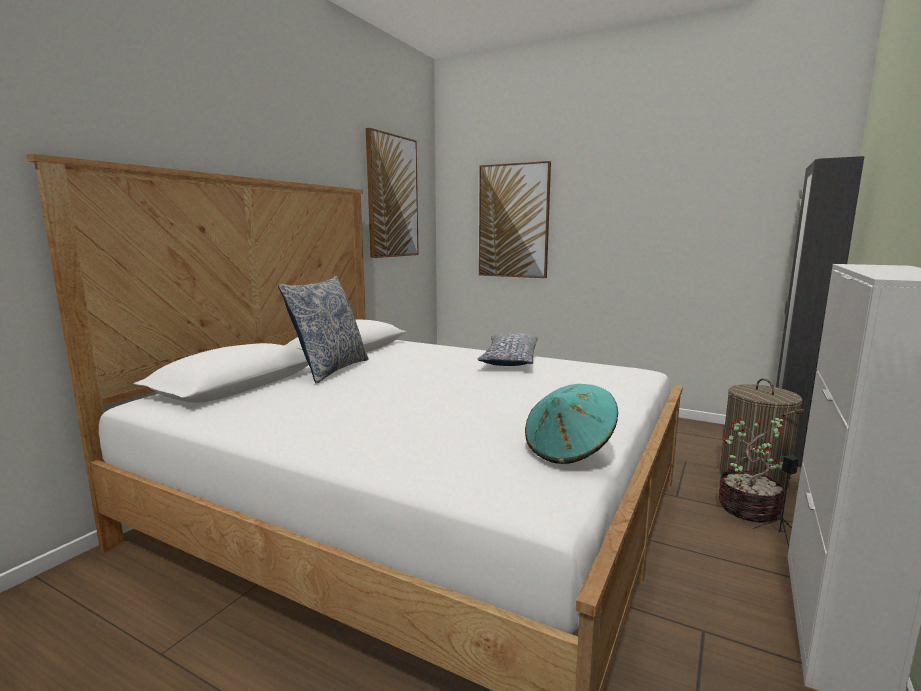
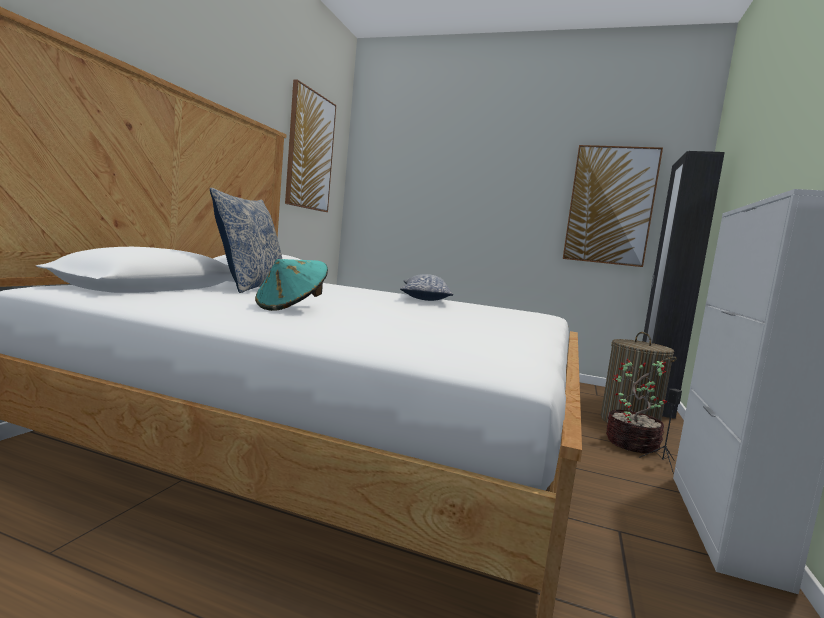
camera: 10 degrees left, 5 degrees down
picture [479,161,551,278] -> picture moved to [563,145,663,267]
turquoise hat [525,384,618,464] -> turquoise hat moved to [255,259,328,311]

